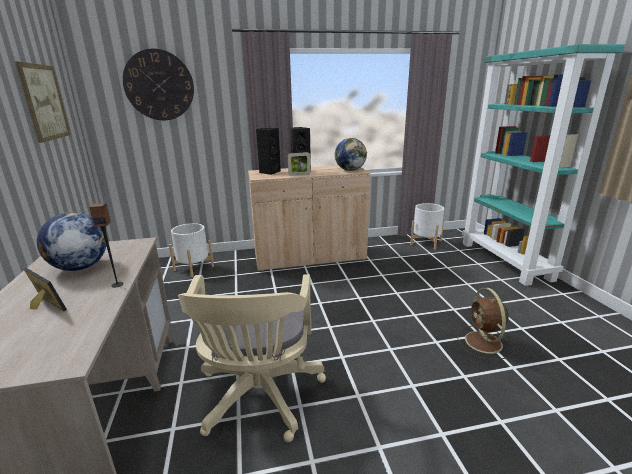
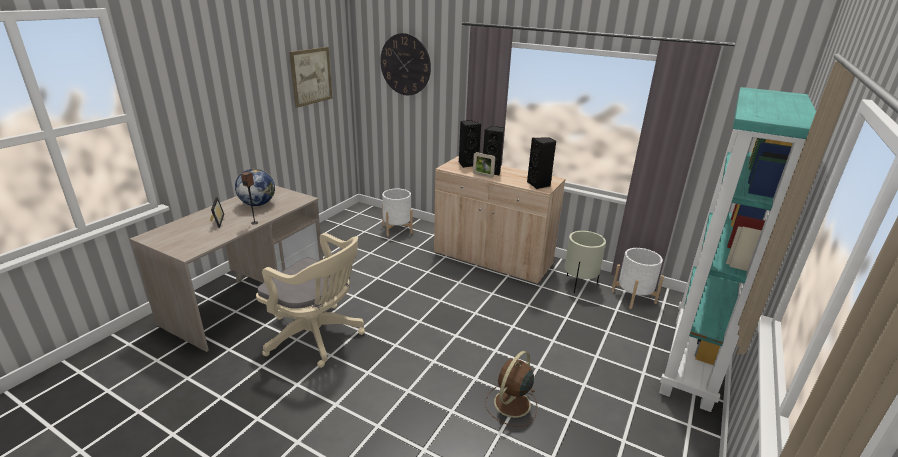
camera: 40 degrees right, 5 degrees up
beige office chair [178,274,326,442] -> beige office chair turned 105 degrees counterclockwise [256,233,365,368]
globe [335,138,367,171] -> black speaker [527,137,556,189]
none -> beige planter [564,231,606,293]

